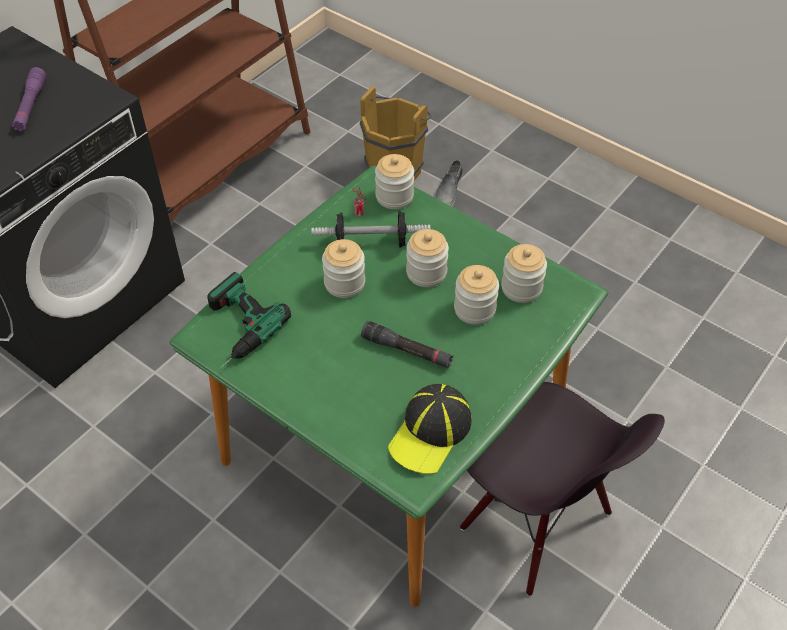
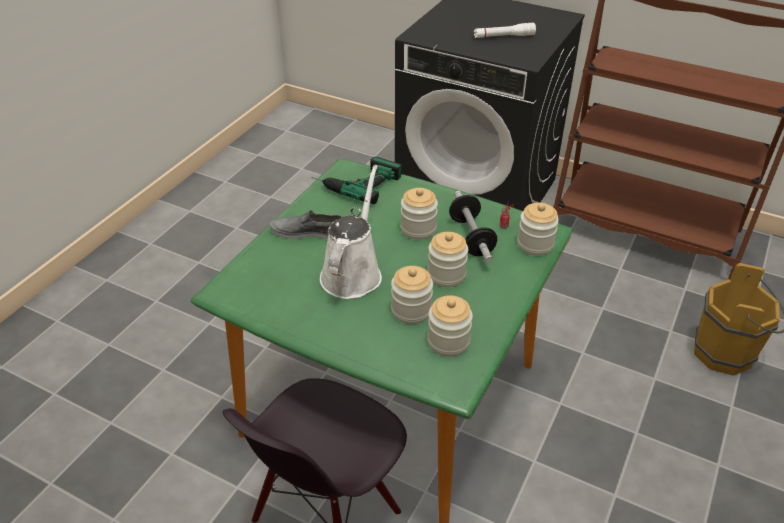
camera: 80 degrees right, 10 degrees down
purple flashlight [12,67,46,132] -> white flashlight [474,23,536,38]
black flashlight [361,321,453,368] -> white watering can [320,165,382,299]
cap [388,384,471,474] -> none
grey shoe [435,160,463,207] -> grey shoe moved to [270,210,342,240]

